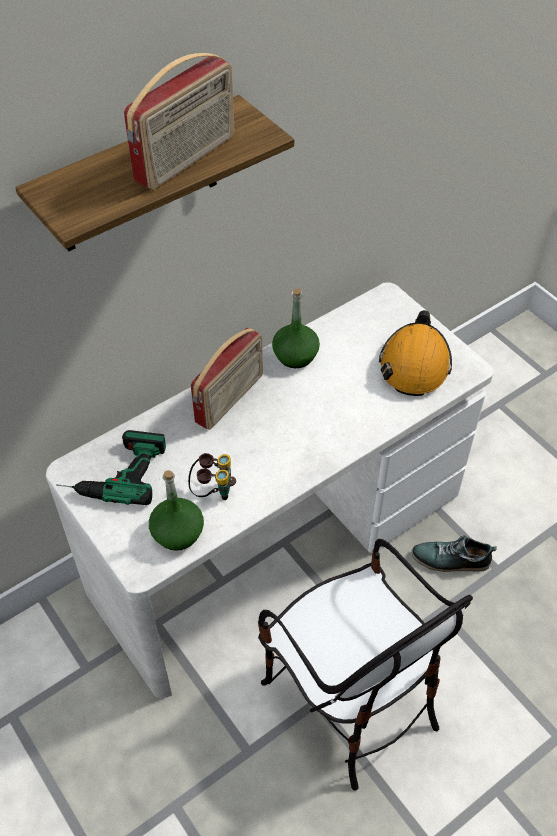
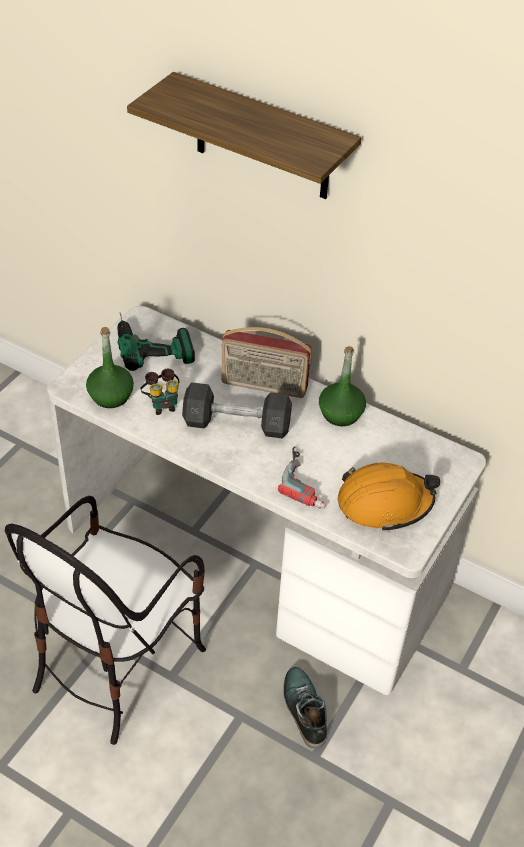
camera: 65 degrees right, 5 degrees down
radio [124,53,234,190] -> none
none -> grey dumbbell [182,382,292,439]
none -> power drill [278,446,326,508]

